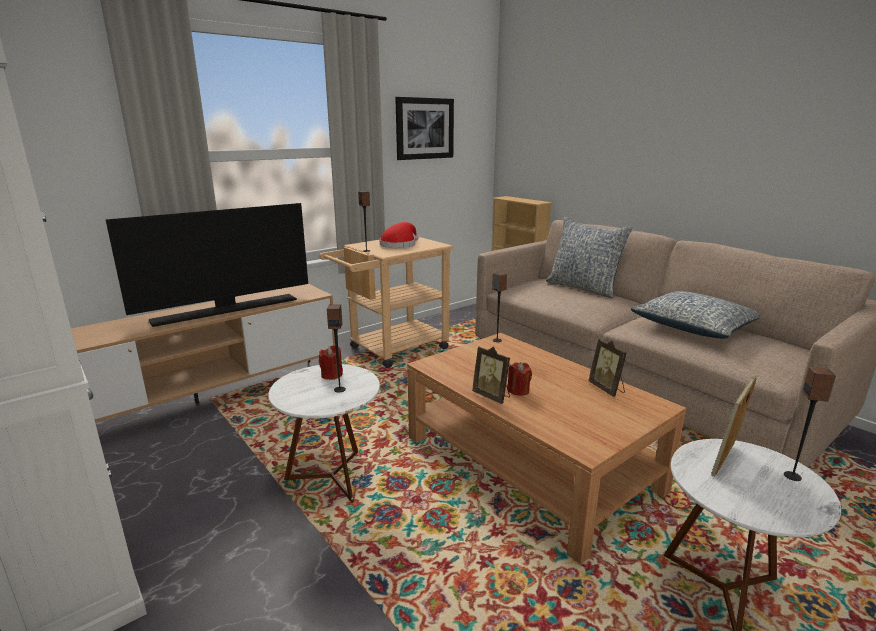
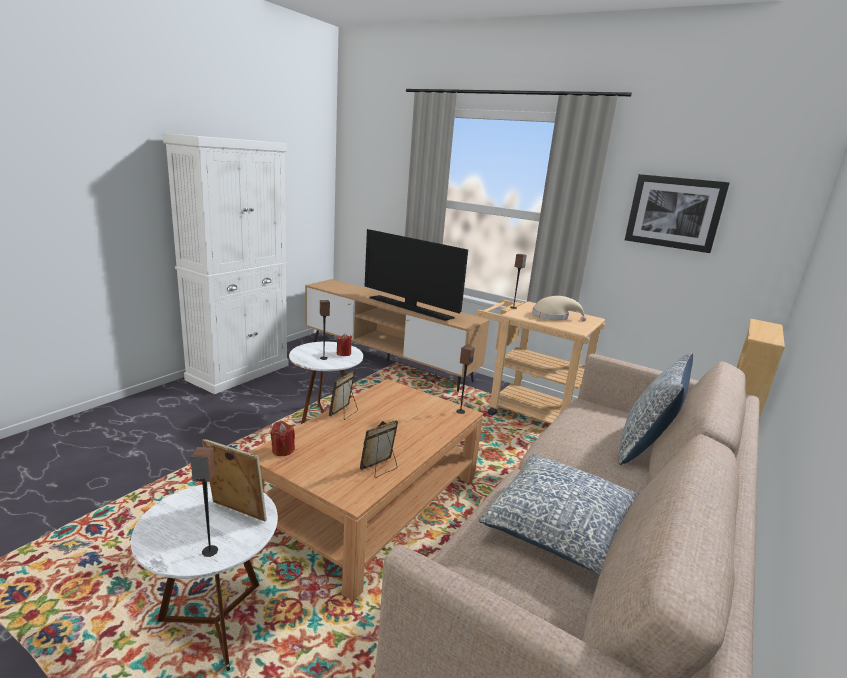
camera: 70 degrees right, 0 degrees up
red hat [380,222,419,248] -> beige hat [532,296,586,321]
red candle [507,362,532,396] -> red candle moved to [271,421,295,456]

